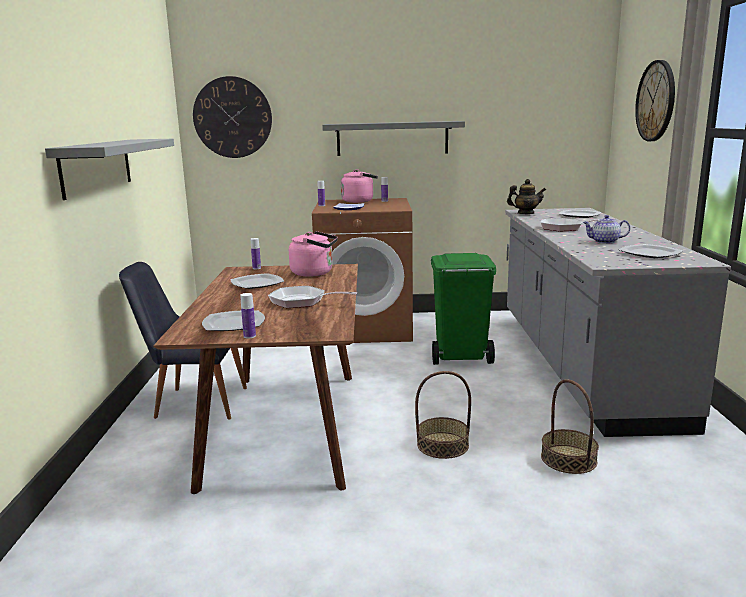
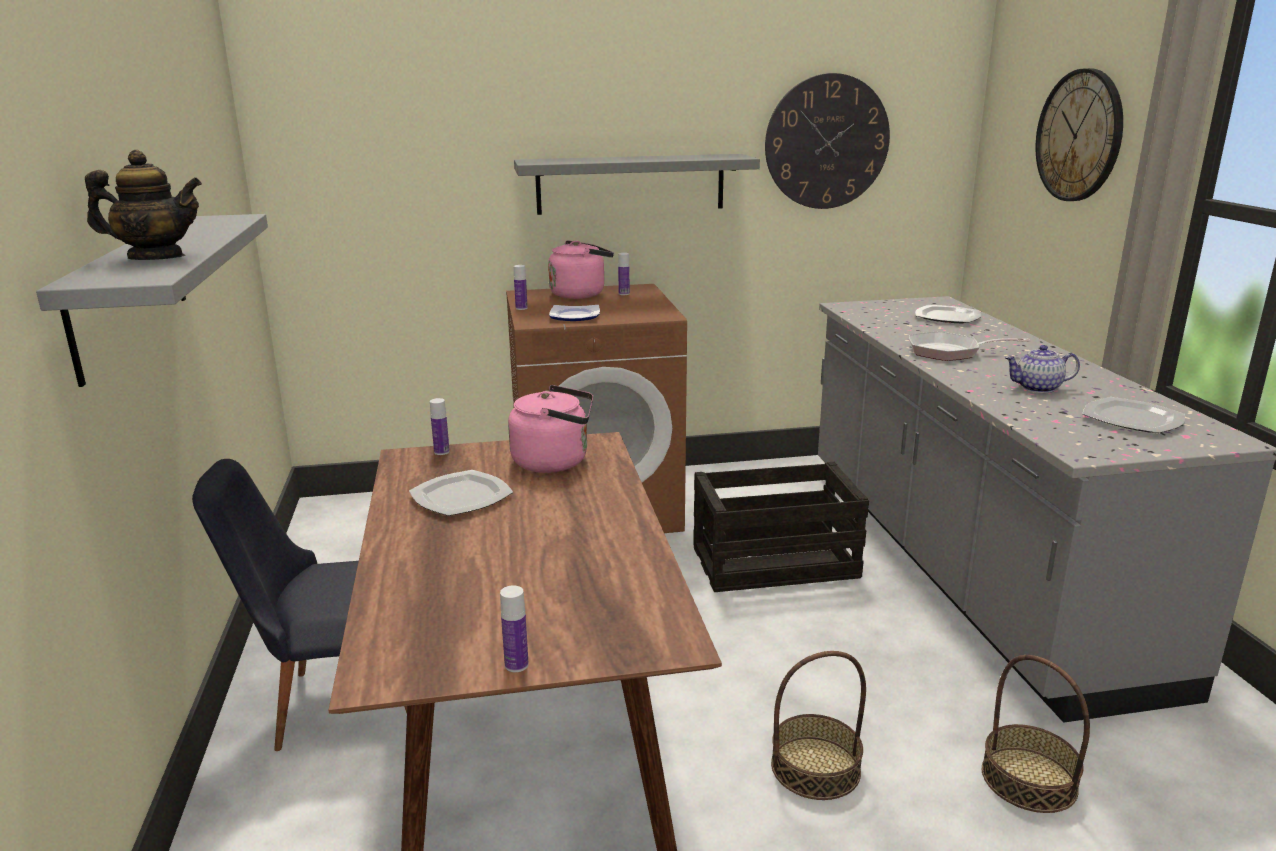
camera: 10 degrees left, 5 degrees up
wall clock [193,76,272,158] -> wall clock moved to [765,73,890,209]
plate [202,311,265,331] -> none
frying pan [268,286,357,308] -> none
green trash can [431,253,496,365] -> crate [693,462,869,592]
teapot [507,179,546,214] -> teapot moved to [85,150,202,260]

